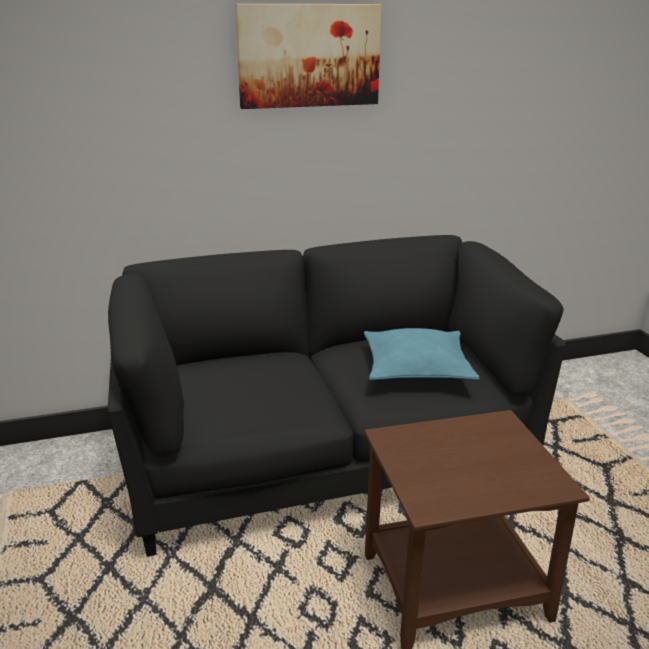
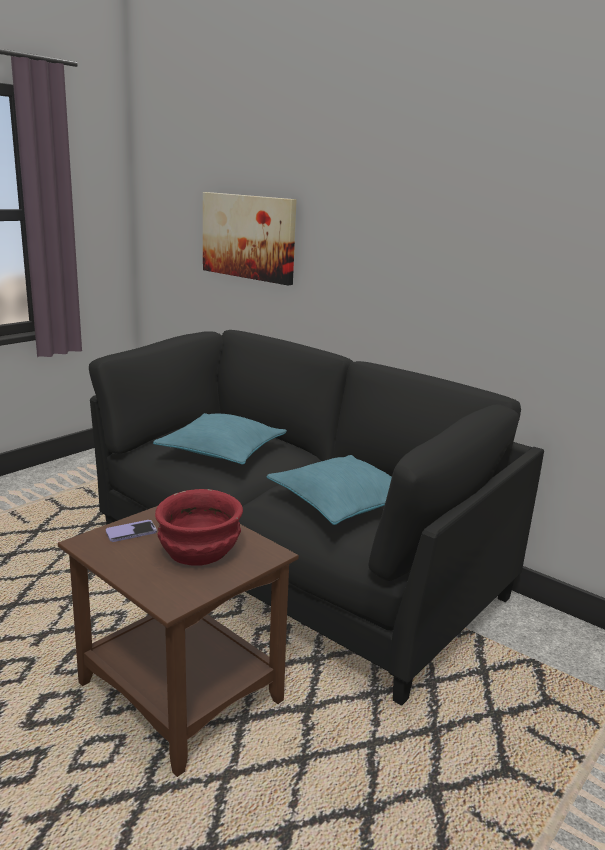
camera: 55 degrees right, 5 degrees down
picture [235,4,381,109] -> picture moved to [203,192,297,285]
none -> phone [106,520,157,542]
none -> turquoise pillow [153,413,287,465]
none -> red bowl [155,489,243,566]

